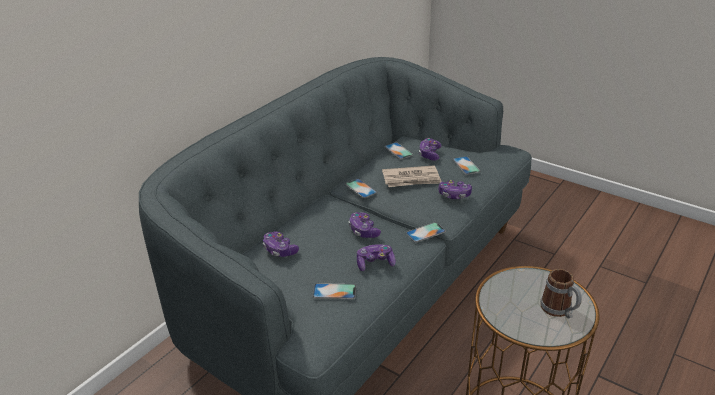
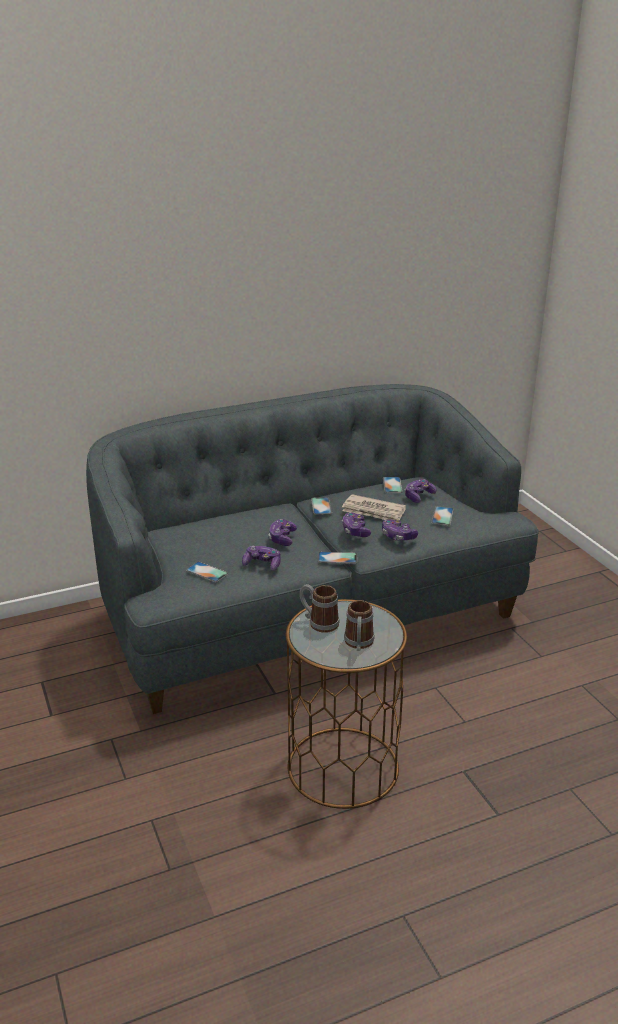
camera: 30 degrees right, 5 degrees down
game controller [263,231,299,257] -> game controller moved to [342,512,371,537]
none -> mug [300,584,340,633]

